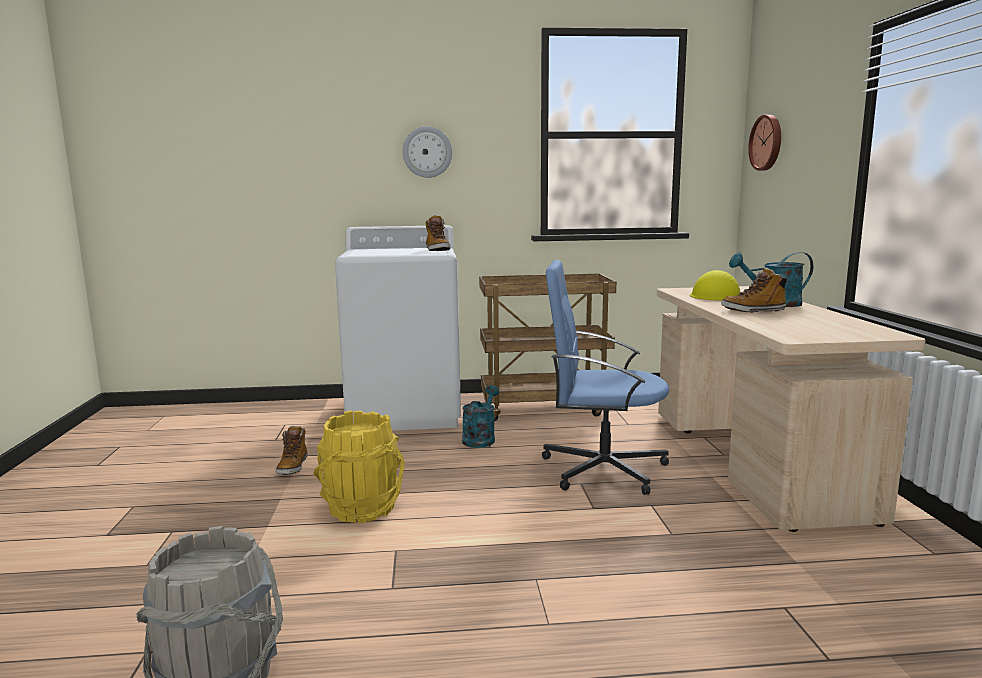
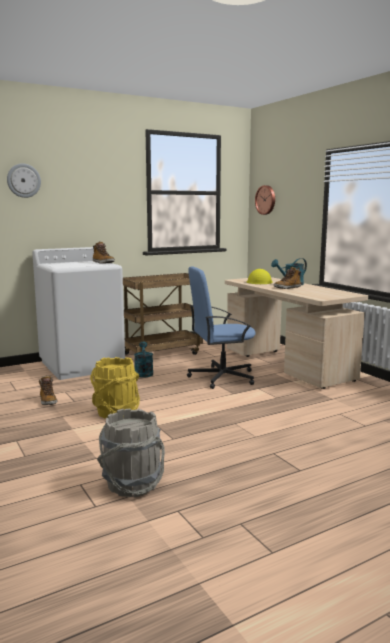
camera: 25 degrees left, 0 degrees up
wall clock [403,126,452,178] -> wall clock moved to [7,163,41,198]

